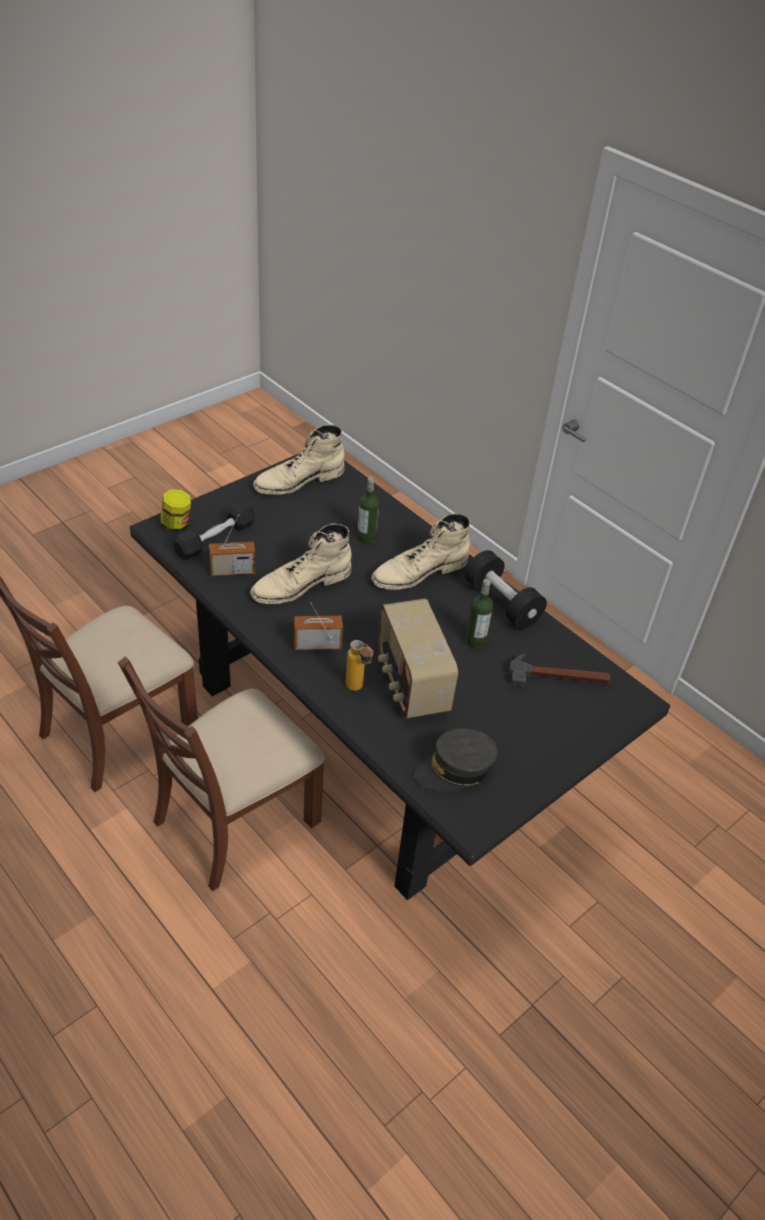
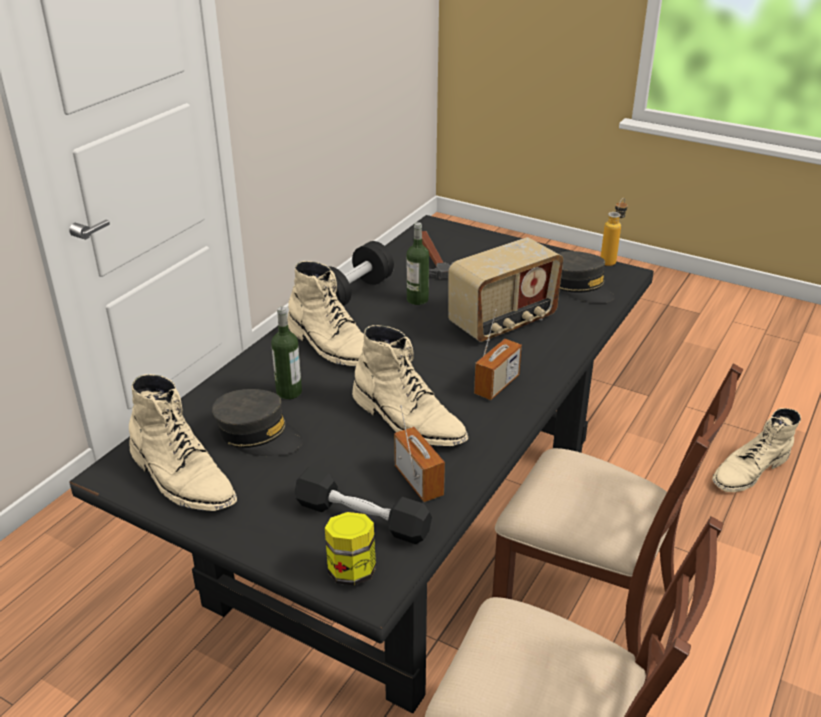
camera: 105 degrees left, 10 degrees down
radio [294,602,343,650] -> radio turned 120 degrees counterclockwise [474,309,522,400]
bottle [346,640,374,691] -> bottle moved to [601,198,628,266]
none -> grey cap [212,389,303,456]
none -> beige boot [712,408,801,492]

